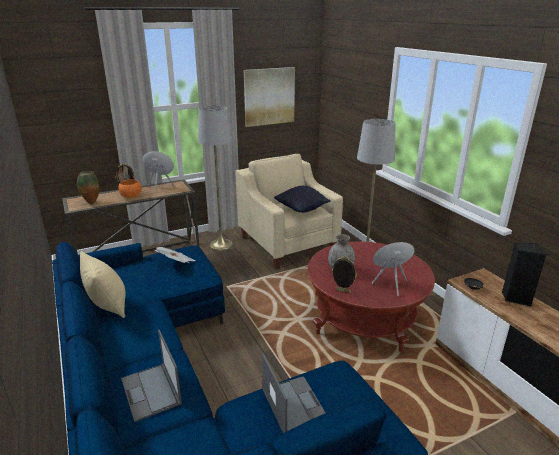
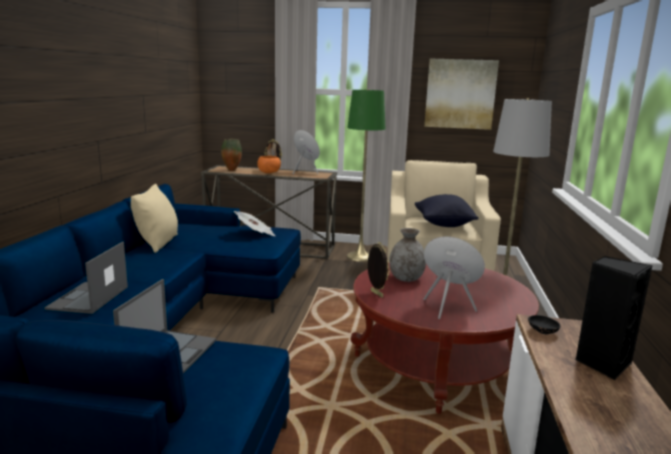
camera: 35 degrees right, 10 degrees down
grey floor lamp [198,106,233,251] -> green floor lamp [347,89,386,262]

